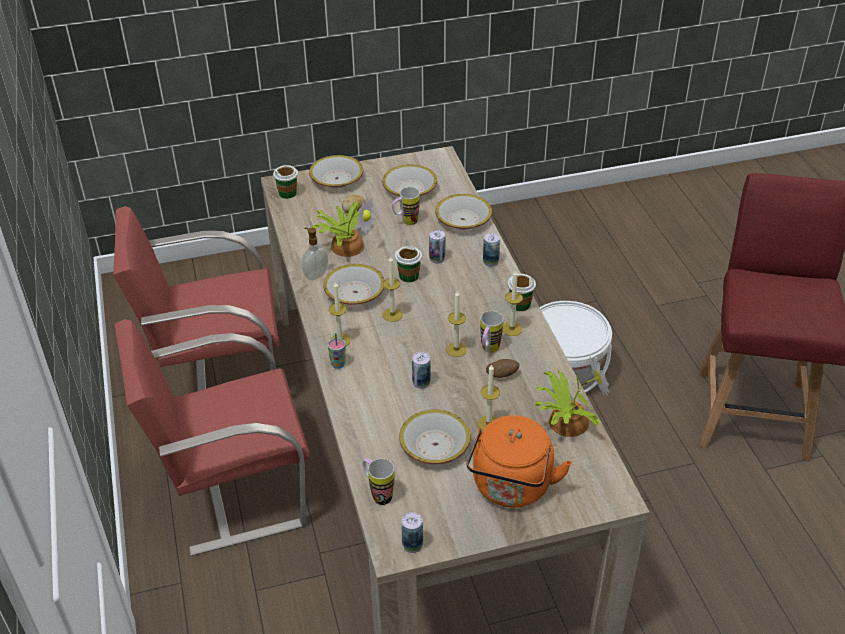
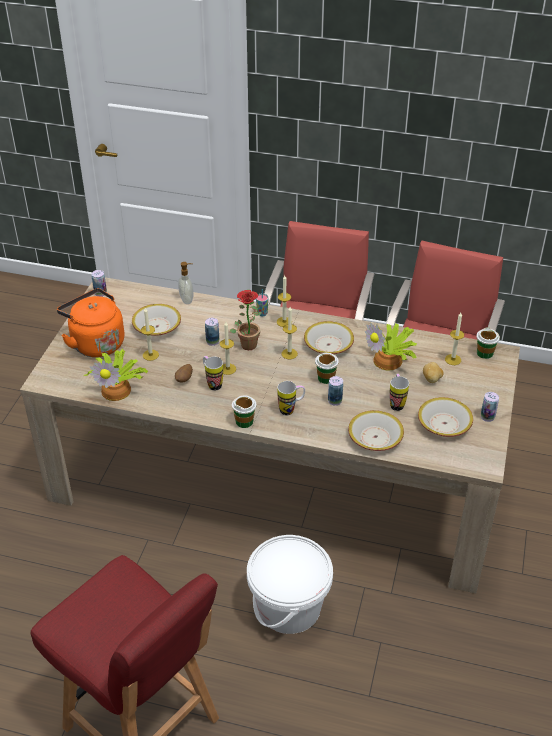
camera: 120 degrees right, 0 degrees up
soap dispenser [302,228,328,280] -> soap dispenser moved to [178,262,194,304]
bowl [309,155,363,188] -> none
mug [362,458,395,505] -> mug moved to [277,381,305,415]
can [483,233,500,267] -> can moved to [481,392,499,422]
candle [503,270,523,336] -> candle moved to [445,312,464,365]
none -> potted plant [230,290,262,350]

